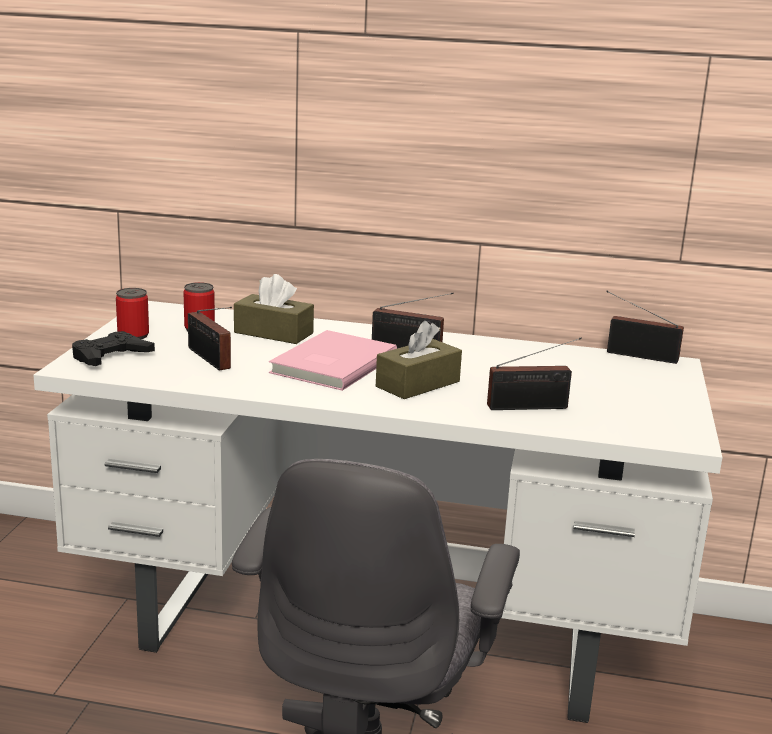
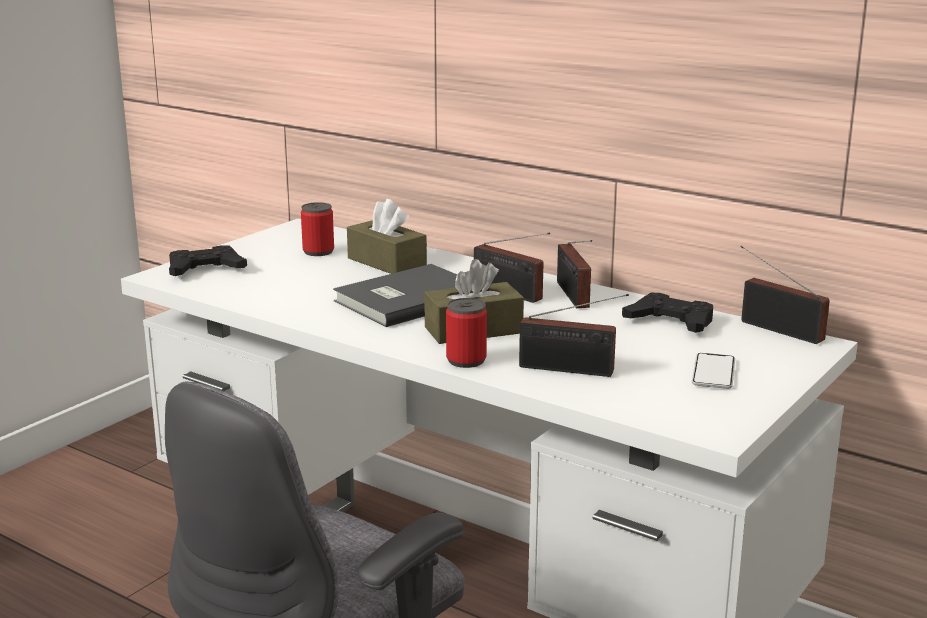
camera: 25 degrees right, 0 degrees up
can [116,288,149,339] -> can moved to [446,298,487,368]
radio [188,307,232,371] -> radio moved to [557,240,592,308]
pink book [269,330,397,391] -> grey book [333,264,457,327]
none -> black game controller [622,293,713,333]
none -> phone [692,353,735,389]

